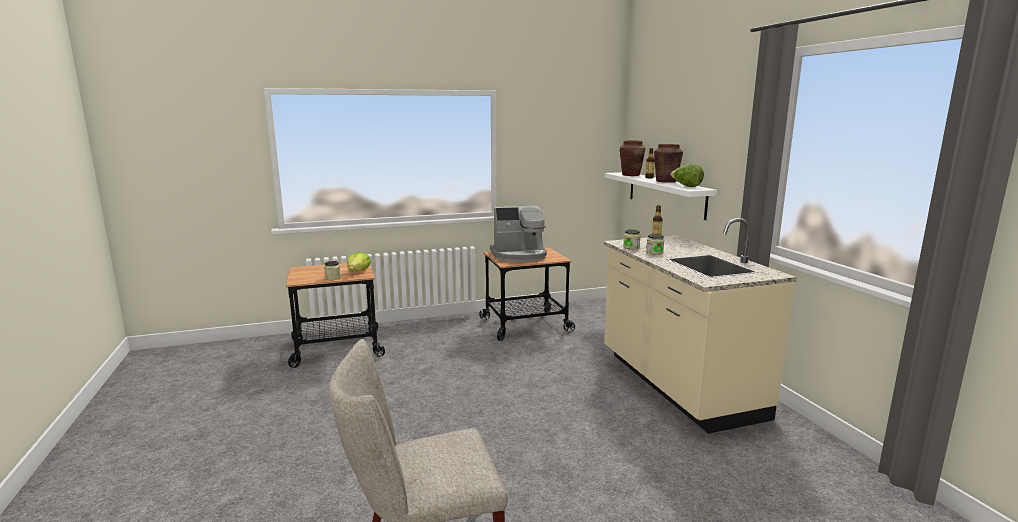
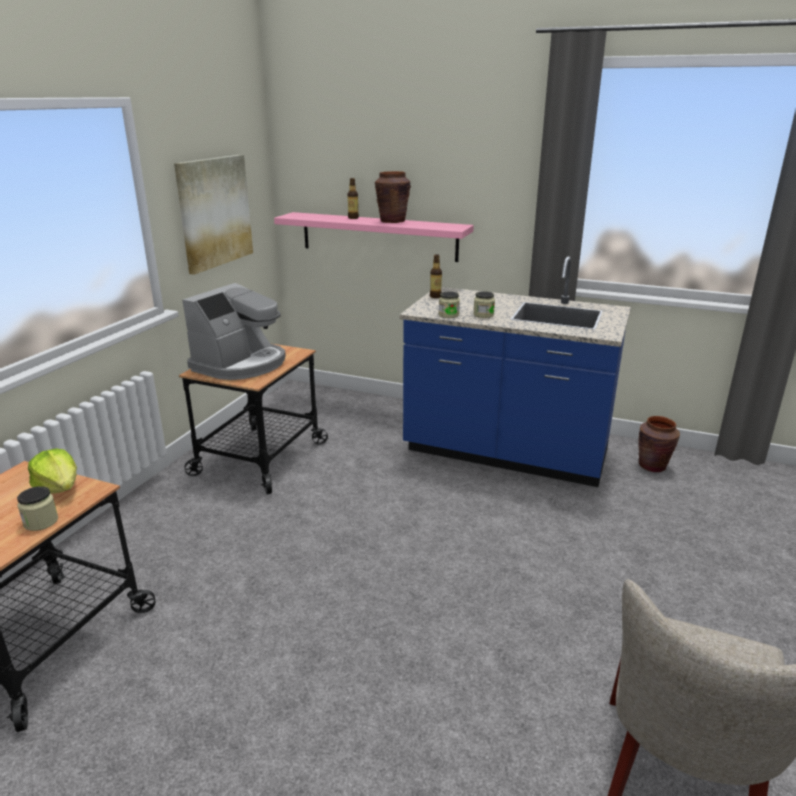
camera: 50 degrees left, 10 degrees up
beige counter [603,218,797,434] -> blue counter [400,256,631,487]
white shelf [605,172,717,220] -> pink shelf [274,212,474,262]
brown vase [620,140,646,176] -> brown vase moved to [638,416,680,472]
lettuce [670,164,704,187] -> none
none -> picture [174,155,253,275]

